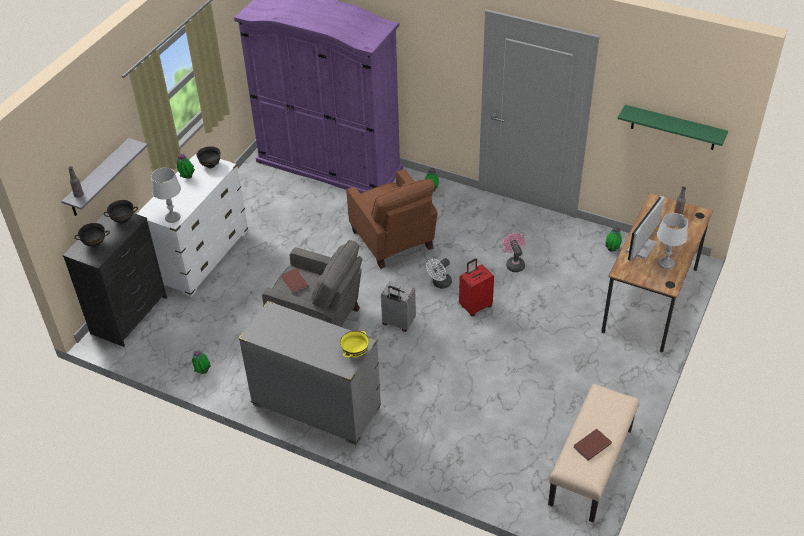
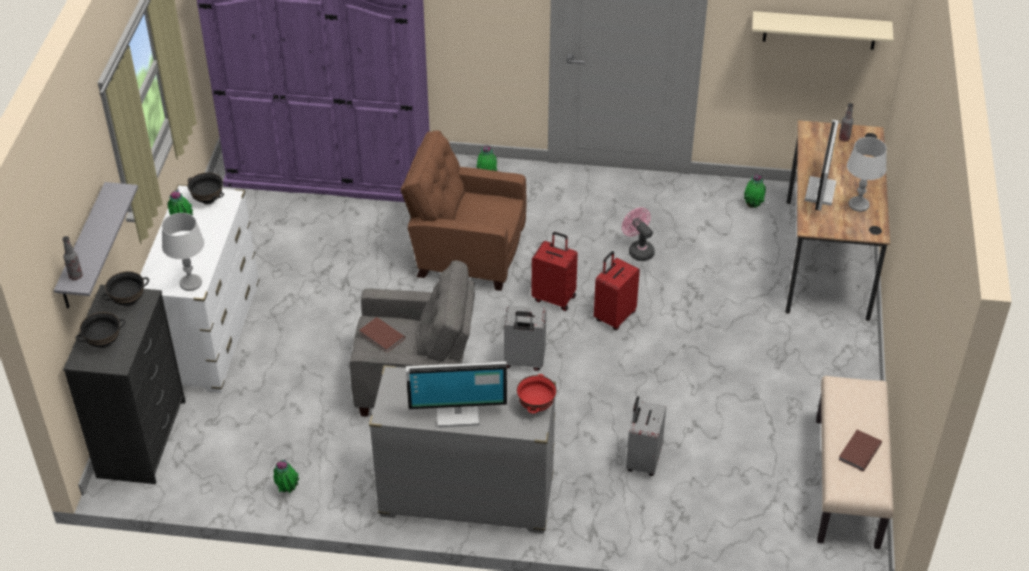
camera: 20 degrees left, 0 degrees up
yellow bowl [340,331,369,358] -> red bowl [517,374,557,413]
brown armchair [346,169,438,269] -> brown armchair turned 150 degrees clockwise [401,130,527,291]
white fan [426,258,452,289] -> red suitcase [531,232,578,311]
green shelf [618,105,728,150] -> beige shelf [752,11,894,50]
none -> monitor [406,361,507,428]
none -> grey suitcase [626,396,666,476]

